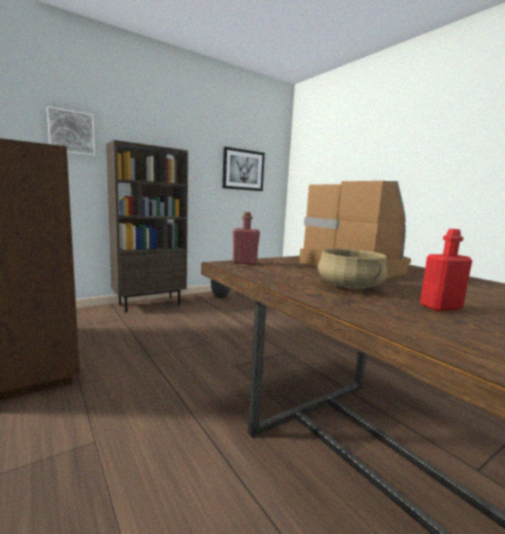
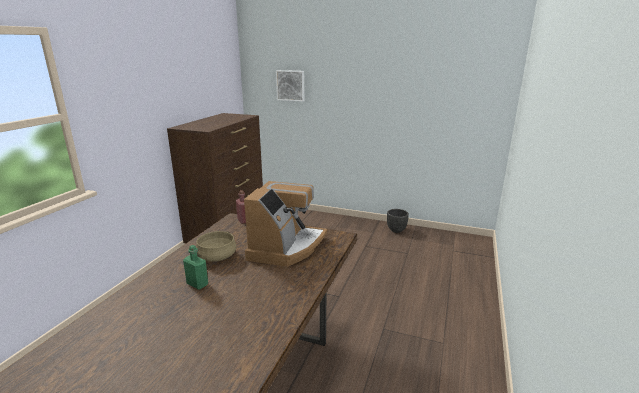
camera: 55 degrees right, 10 degrees up
brown bookcase [106,140,188,313] -> none
picture [222,147,265,191] -> none
red bottle [420,229,472,311] -> green bottle [183,245,208,290]

